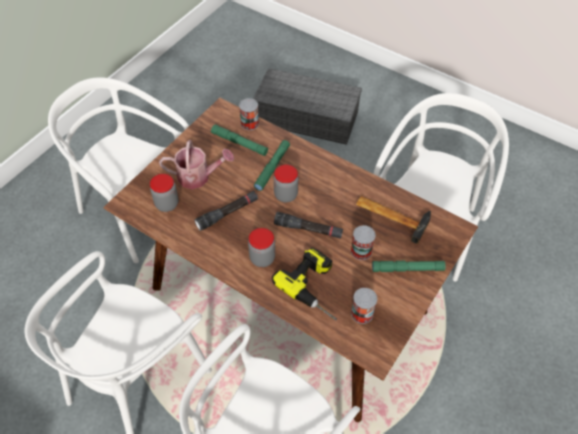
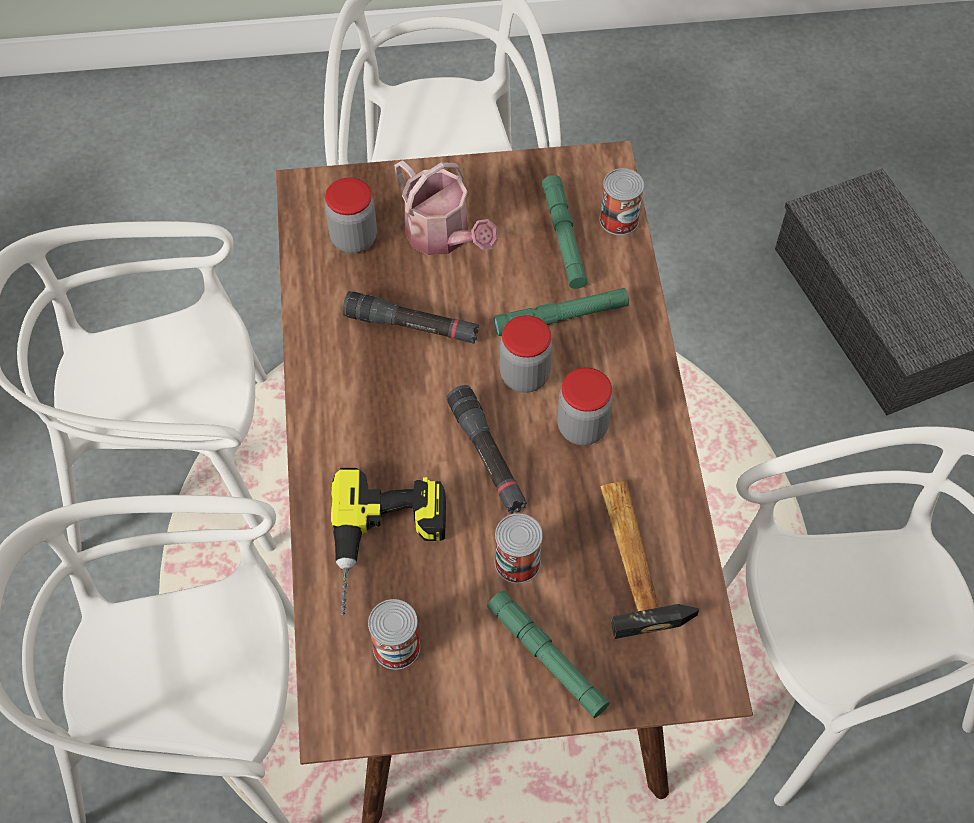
camera: 50 degrees right, 5 degrees up
jar [248,228,275,267] -> jar moved to [557,368,613,445]

